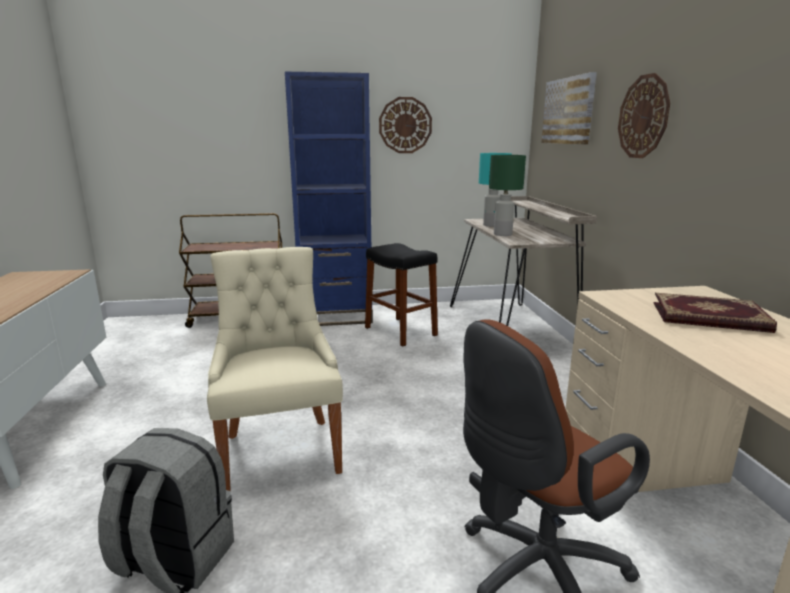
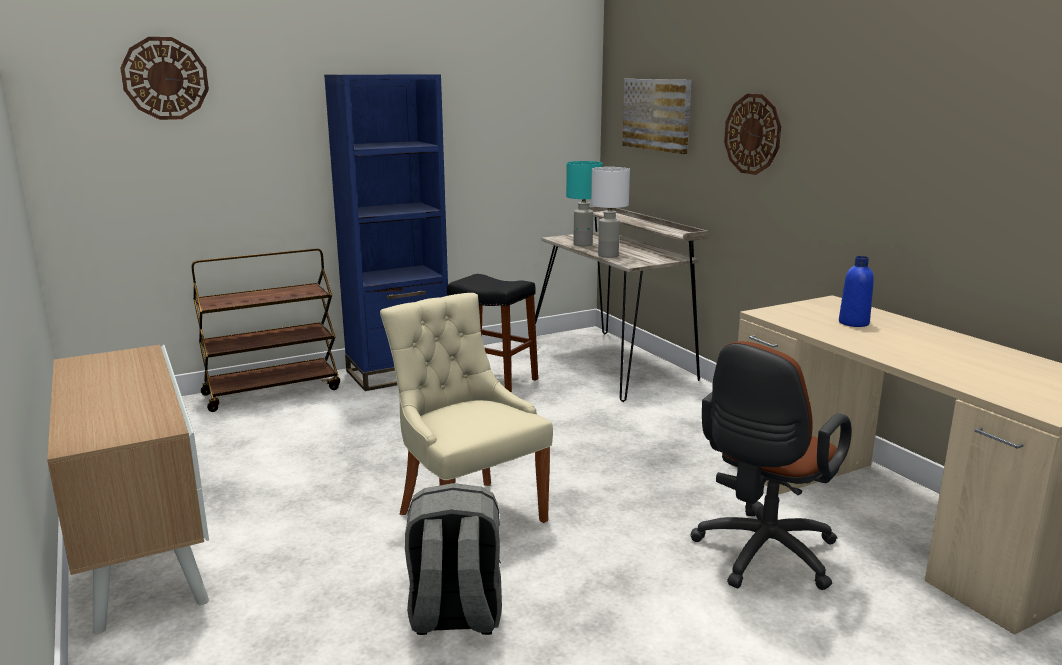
camera: 20 degrees left, 0 degrees up
wall clock [379,97,432,153] -> wall clock moved to [120,37,209,120]
green table lamp [489,155,526,236] -> white table lamp [591,167,630,258]
book [653,293,777,333] -> blue bottle [839,256,874,327]

